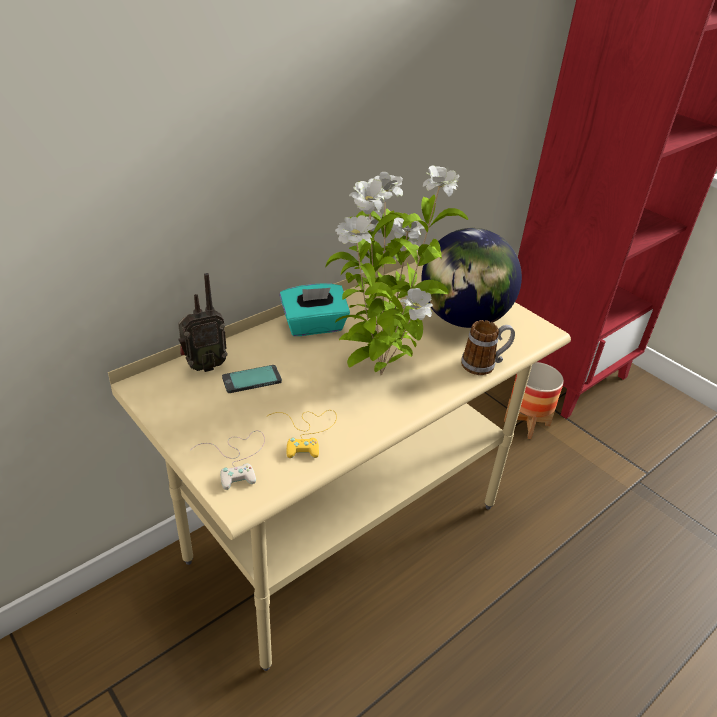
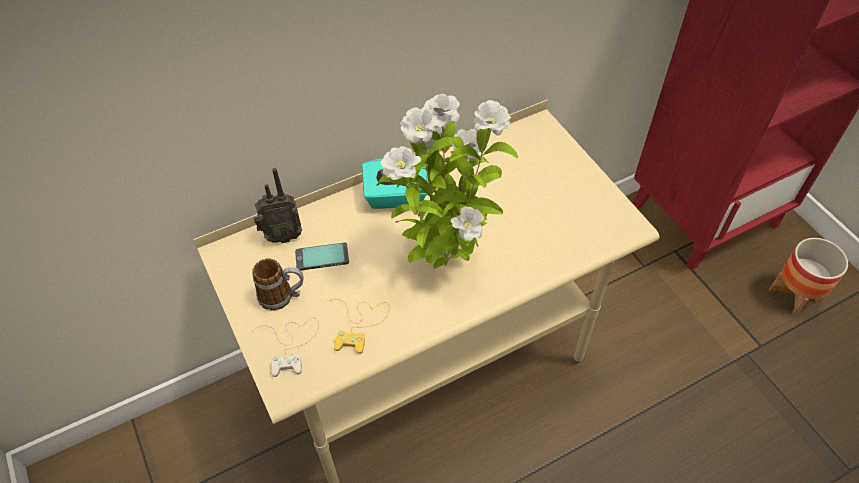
camera: 15 degrees right, 15 degrees up
globe [421,228,522,328] -> none
mug [461,320,515,375] -> mug moved to [252,258,304,310]
planter [504,362,564,439] -> planter moved to [769,238,848,316]

